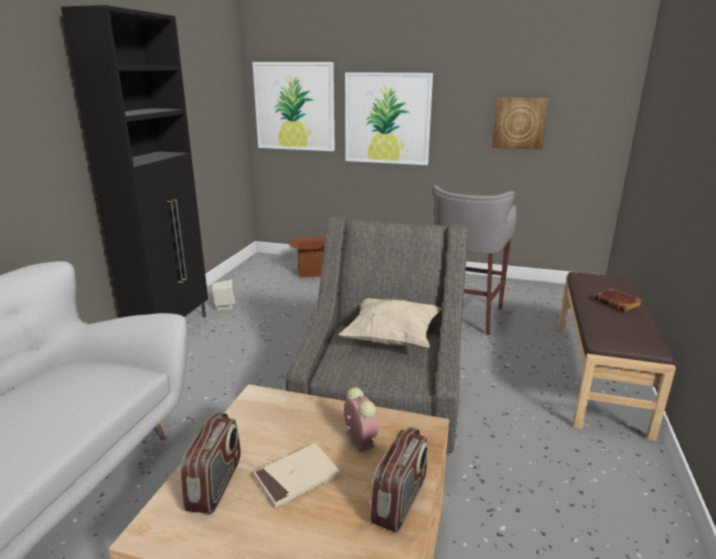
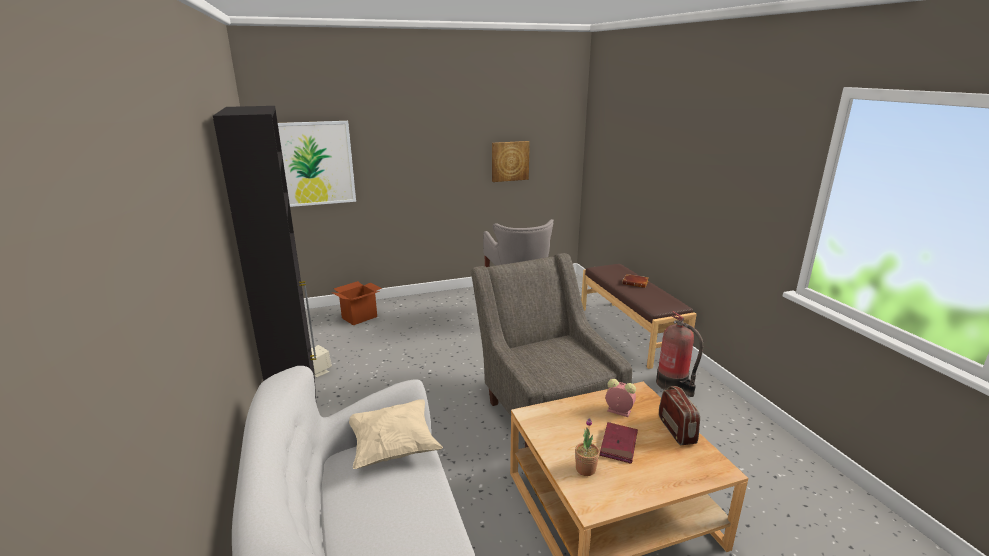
camera: 35 degrees left, 0 degrees up
radio [180,413,241,514] -> potted plant [575,418,600,476]
beige book [253,443,340,509] -> red book [599,422,638,464]
beige pillow [338,298,441,349] -> beige pillow moved to [349,399,443,469]
picture [345,72,433,165] -> none
none -> fire extinguisher [656,311,703,397]

